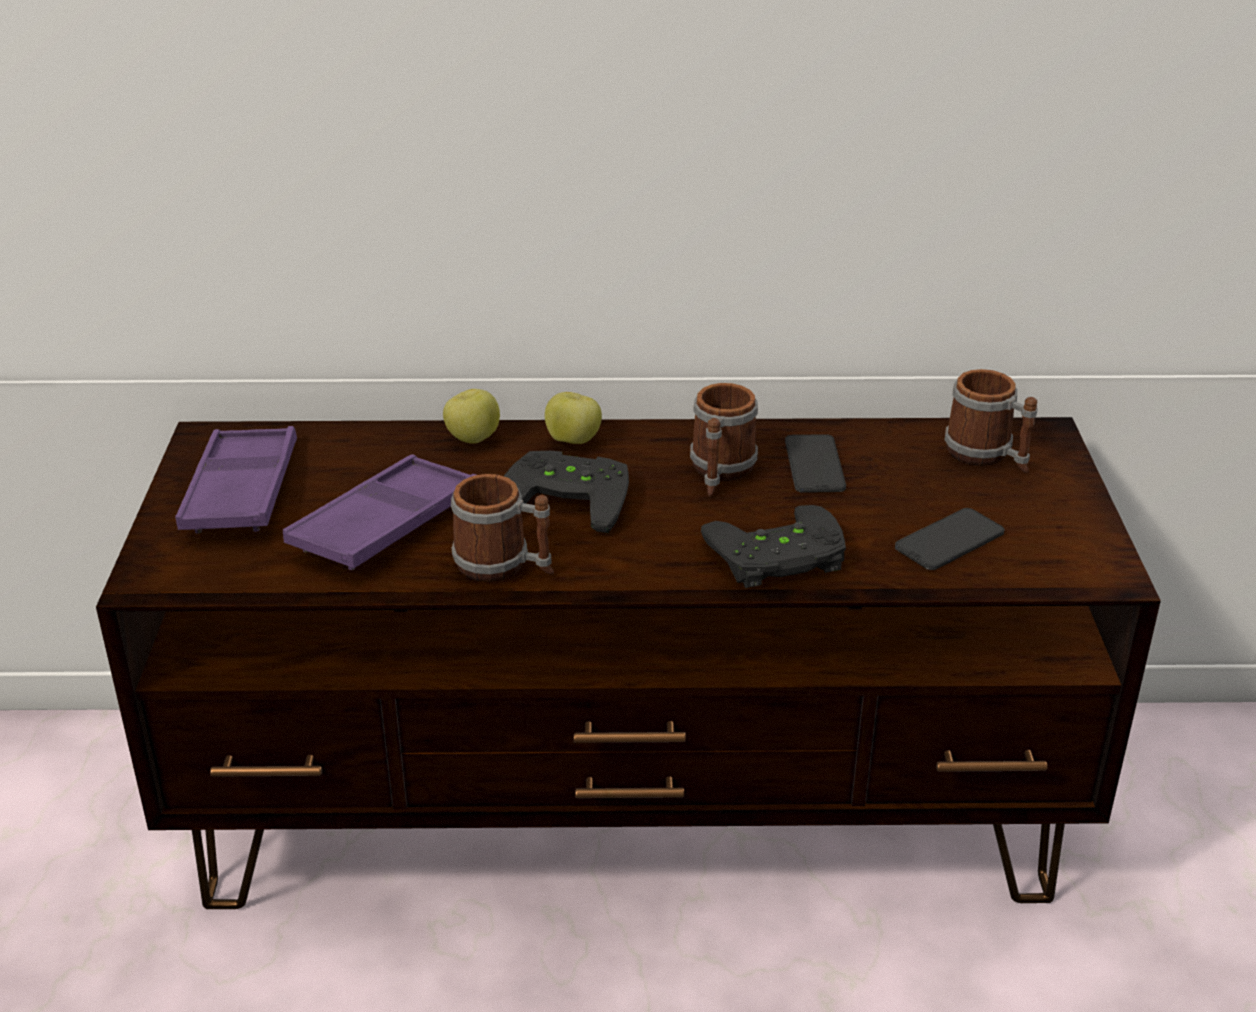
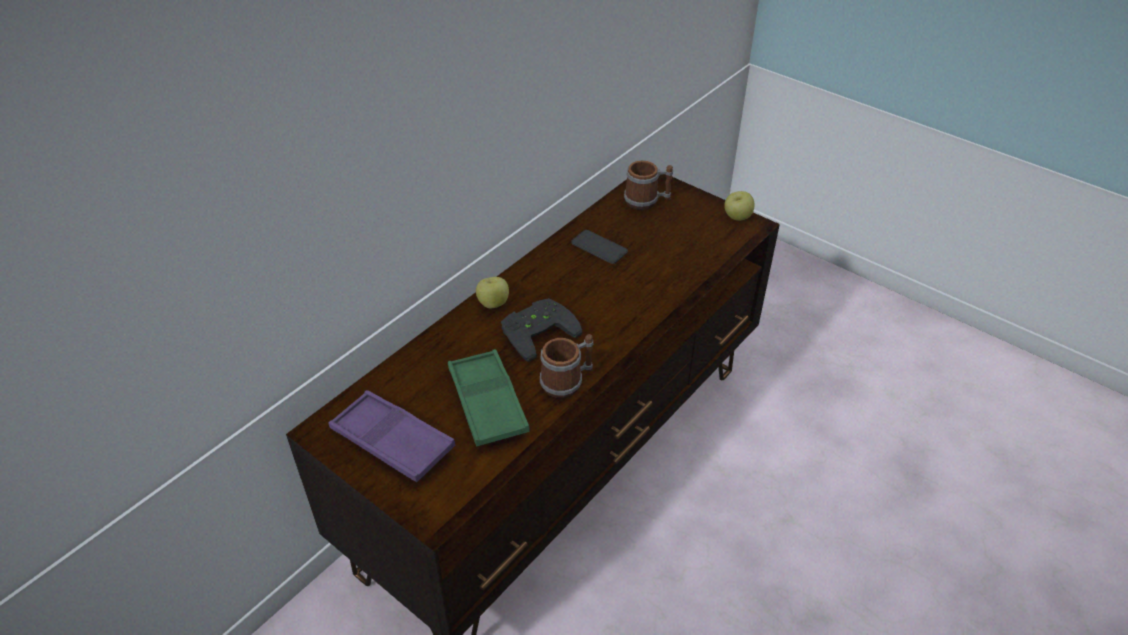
camera: 50 degrees left, 10 degrees up
purple tray [283,454,476,570] -> green tray [448,349,530,446]
apple [443,389,500,443] -> apple moved to [724,191,754,221]
mug [690,383,758,497] -> none
black game controller [701,505,846,588] -> none
phone [895,508,1004,570] -> none

